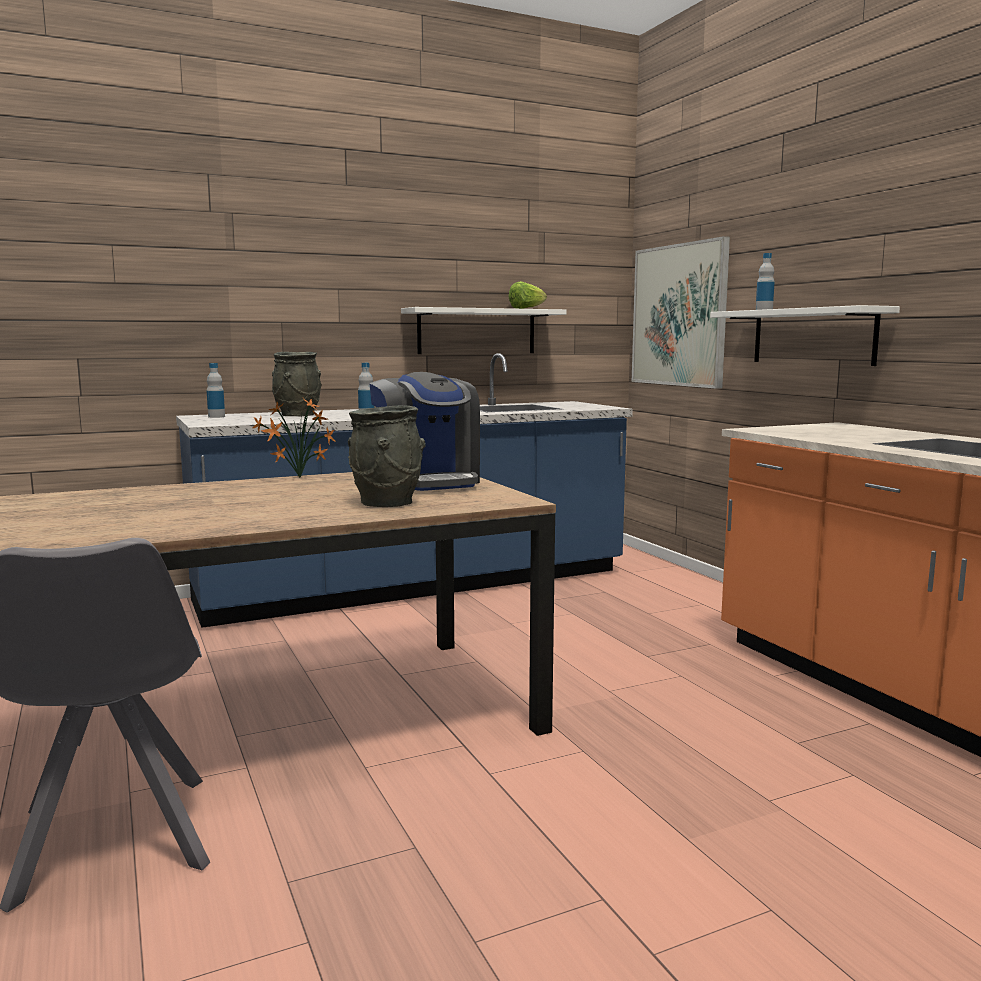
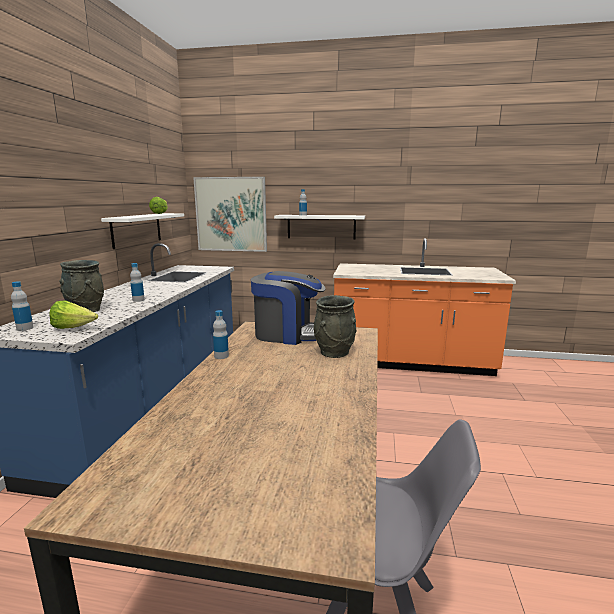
camera: 55 degrees left, 5 degrees up
potted plant [252,398,336,478] -> bottle [213,310,229,359]
none -> lettuce [49,300,98,329]

